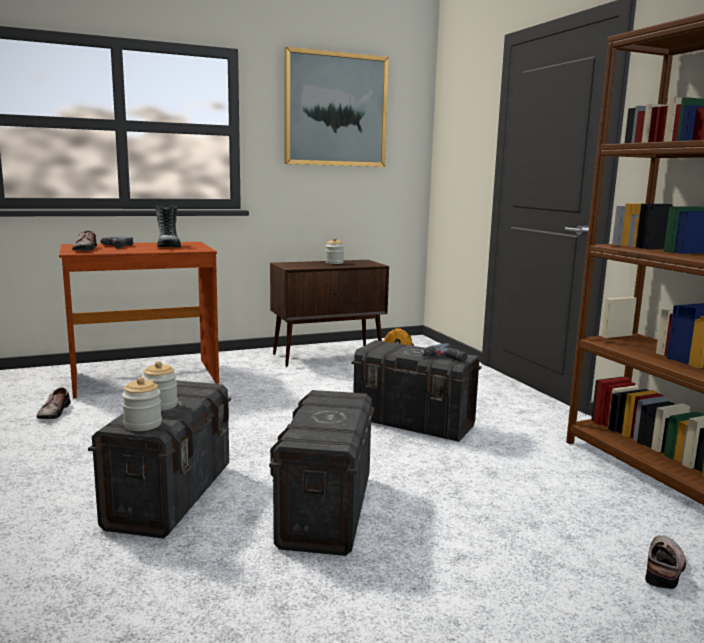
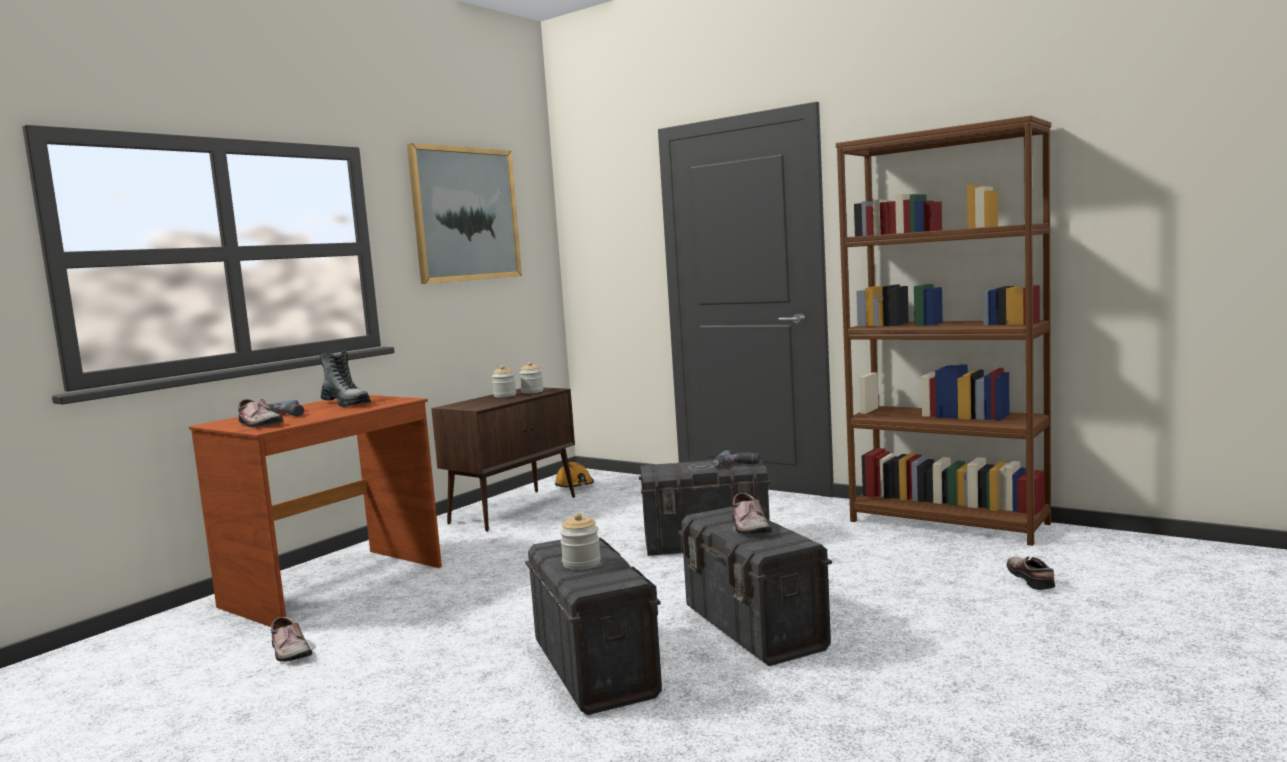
camera: 30 degrees left, 5 degrees down
jar [122,377,162,431] -> jar moved to [520,362,544,394]
none -> shoe [733,493,772,534]

